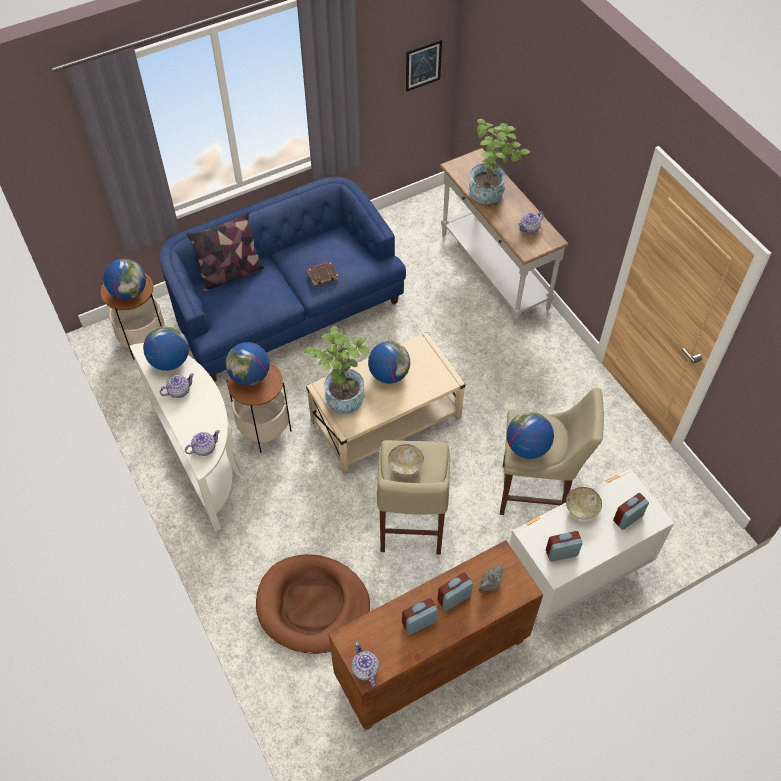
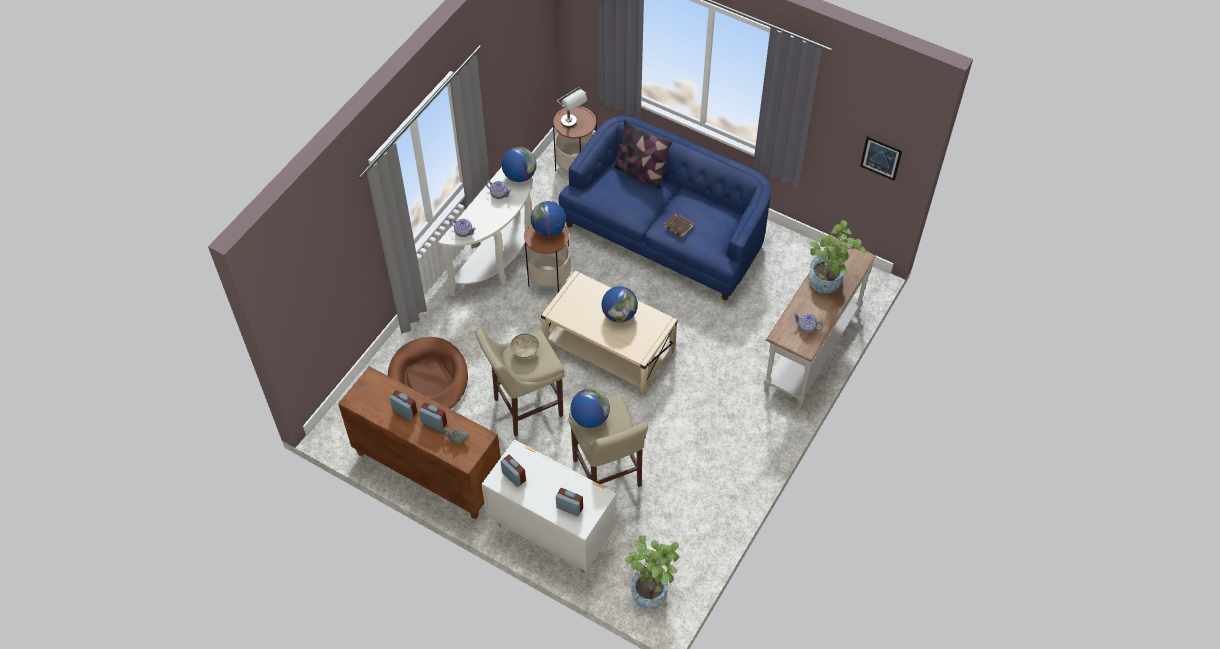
camera: 60 degrees right, 0 degrees up
globe [103,259,146,300] -> grey table lamp [557,87,587,128]
potted plant [304,326,371,414] -> potted plant moved to [625,535,679,609]
teapot [352,642,379,687] -> none
bowl [566,487,602,520] -> none

